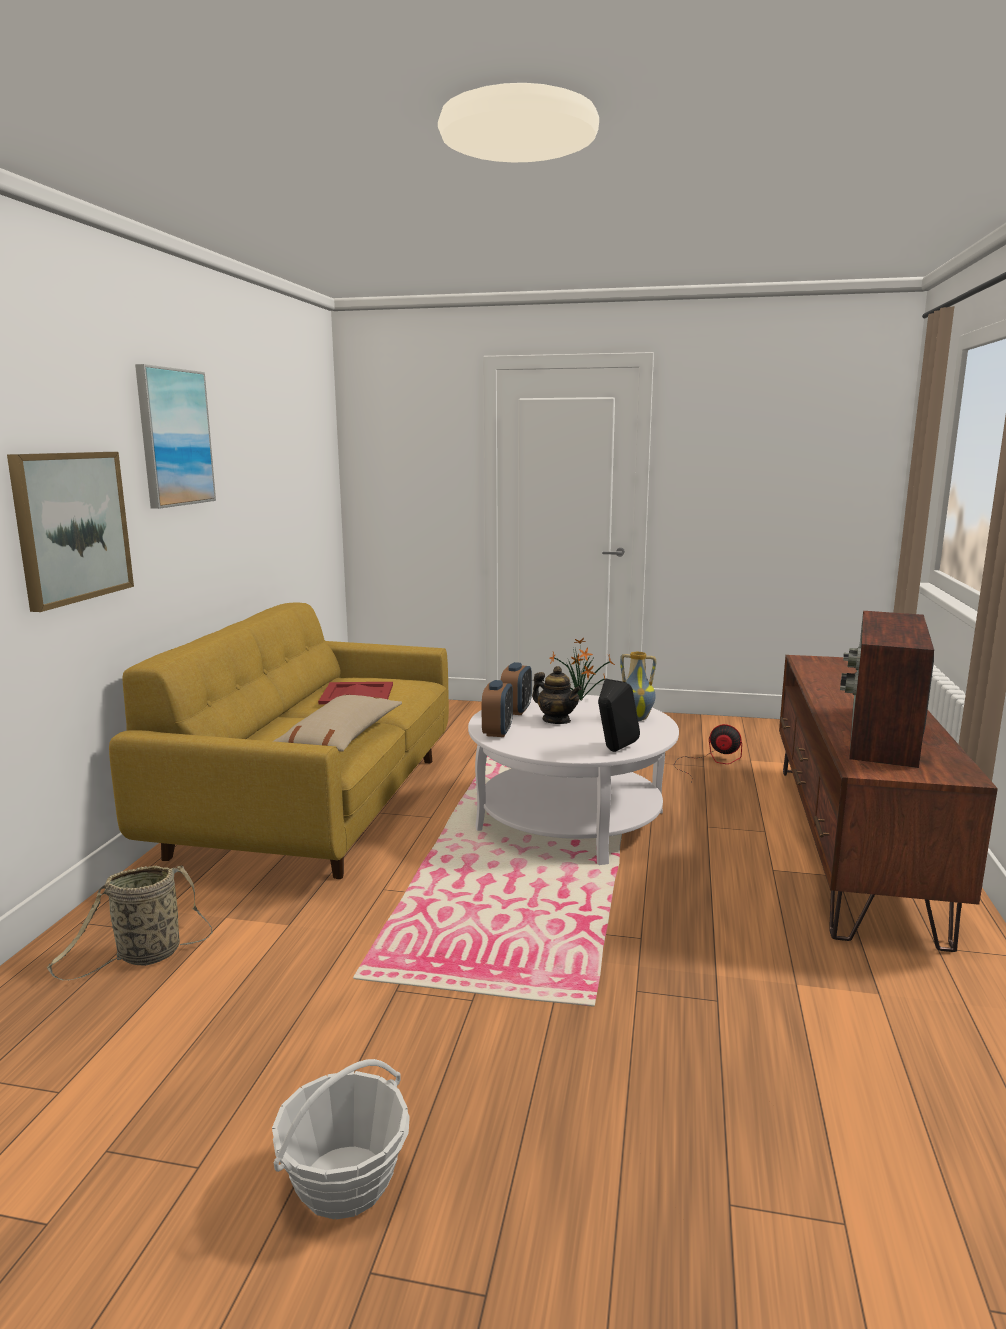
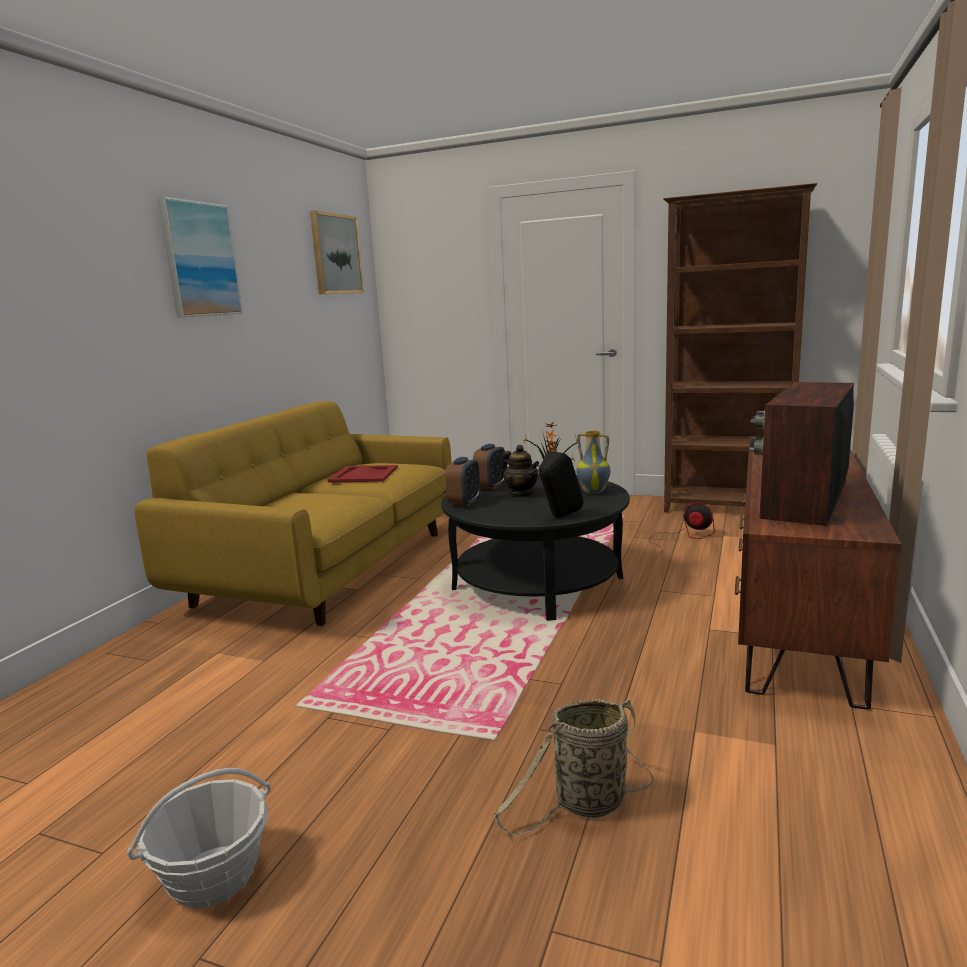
camera: 10 degrees right, 0 degrees up
picture [7,452,134,612] -> picture moved to [310,211,364,294]
basket [47,865,213,981] -> basket moved to [493,699,654,835]
beige pillow [274,695,402,751] -> none
white coffee table [468,695,679,865] -> black coffee table [441,474,630,621]
none -> brown bookcase [663,183,817,512]

